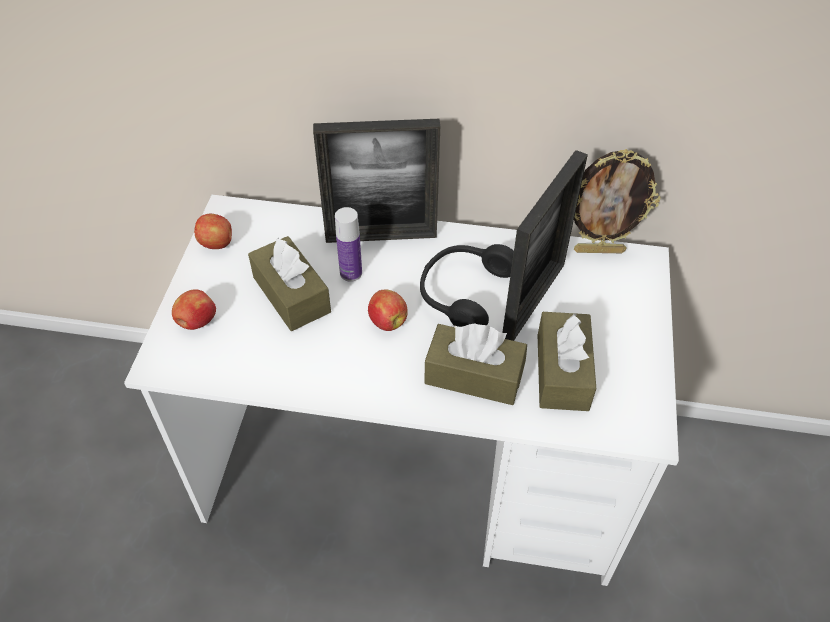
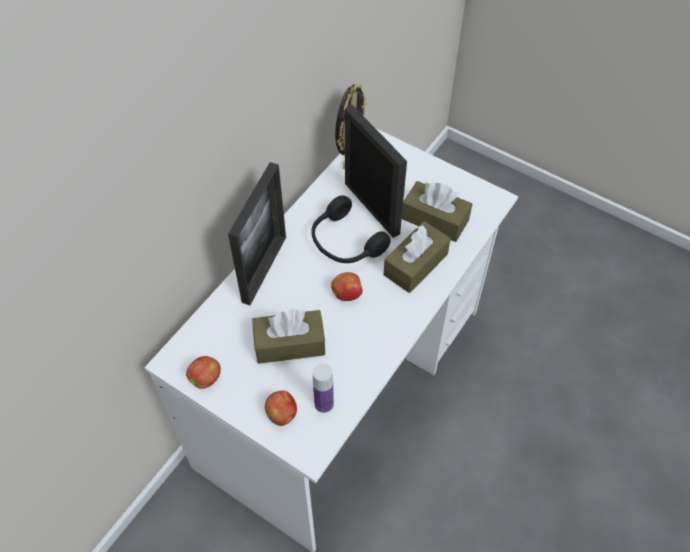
camera: 65 degrees left, 5 degrees up
bottle [335,207,362,282] -> bottle moved to [313,363,334,413]

